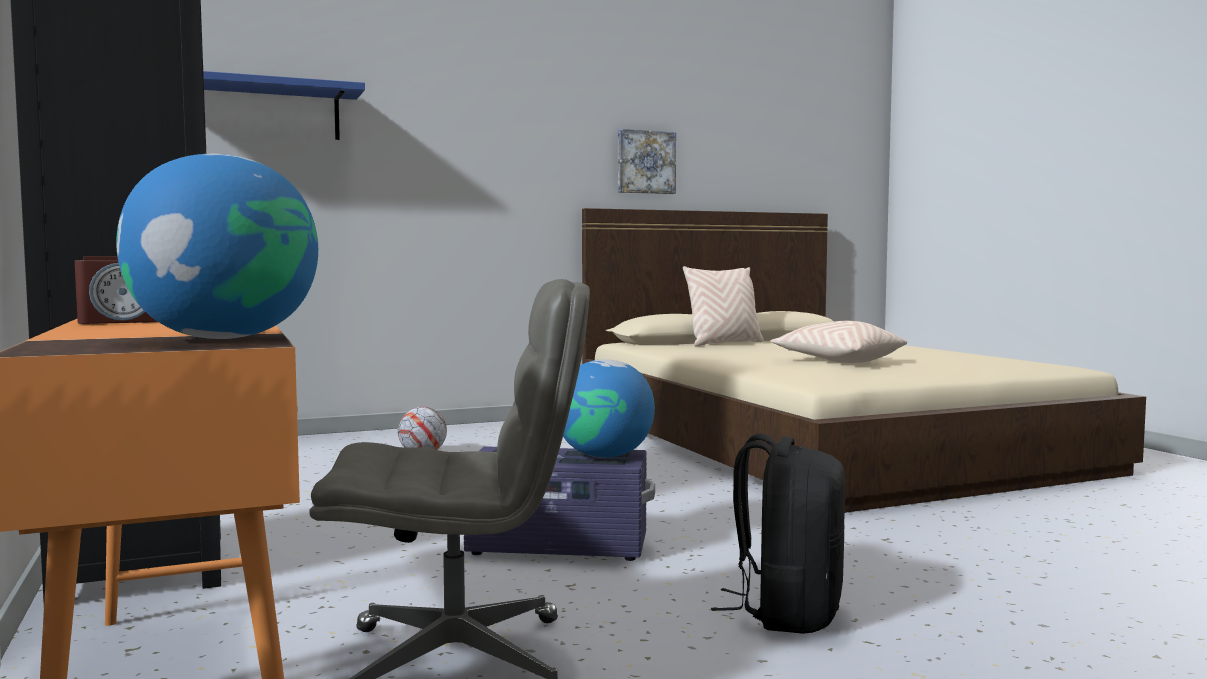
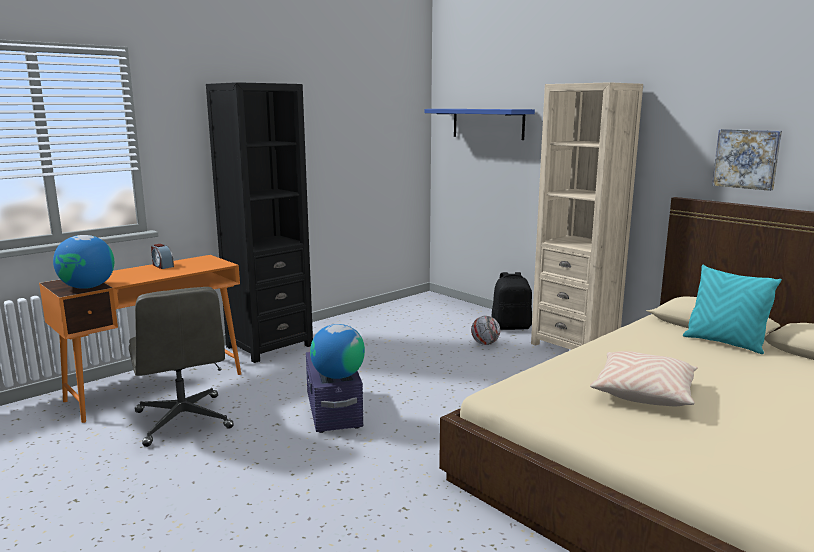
camera: 70 degrees right, 10 degrees up
beige pillow [683,266,764,346] -> turquoise pillow [683,265,782,354]
black backpack [711,434,845,634] -> black backpack moved to [491,272,532,330]
none -> beige bookcase [531,82,643,350]

